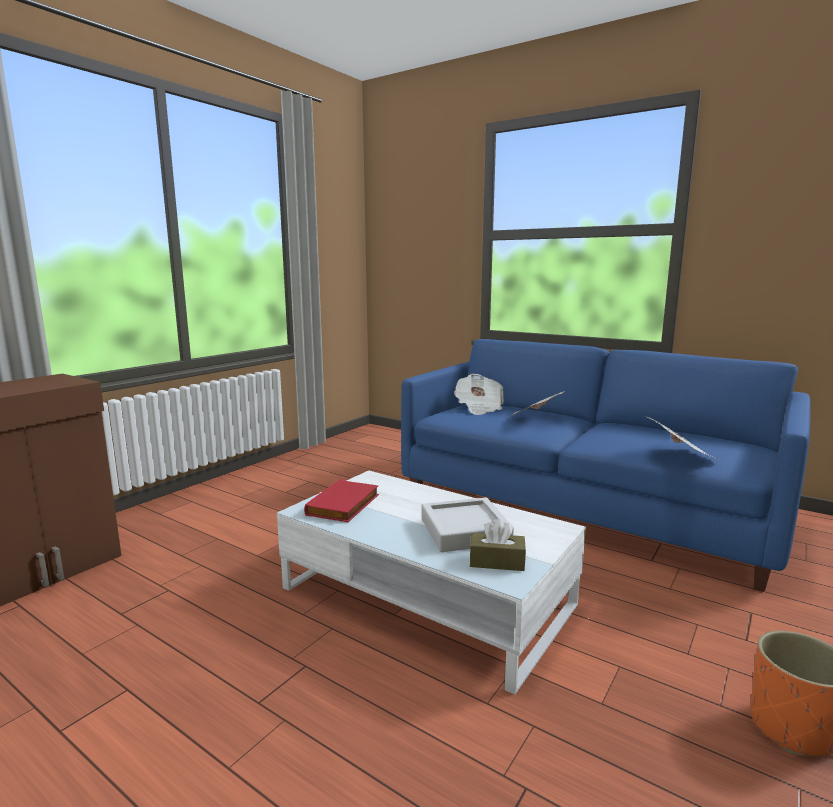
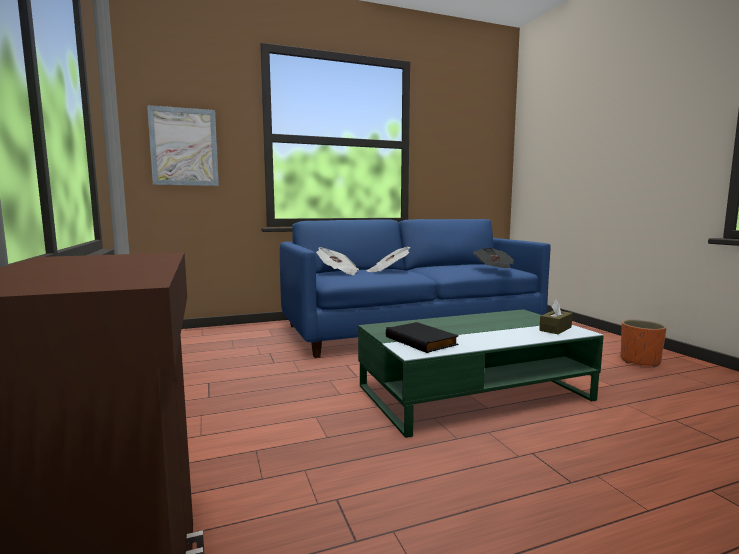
camera: 55 degrees left, 5 degrees down
white coffee table [277,470,586,695] -> green coffee table [358,309,604,438]
red book [304,479,379,522] -> black book [386,322,459,353]
grey tray [422,498,514,552] -> none
none -> picture [147,105,219,186]

